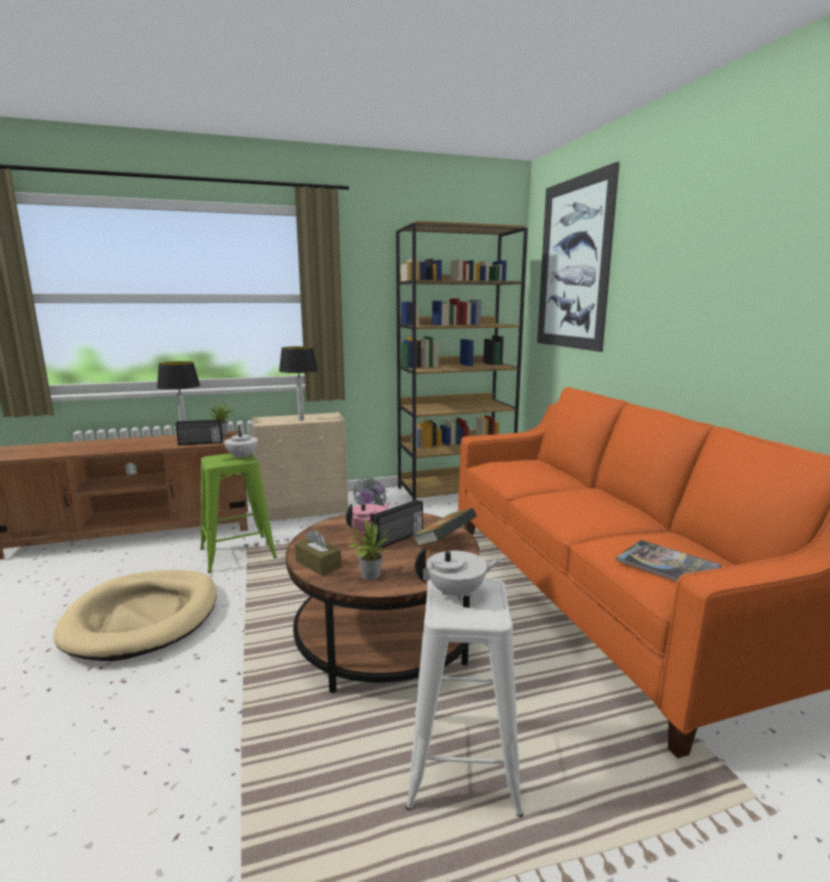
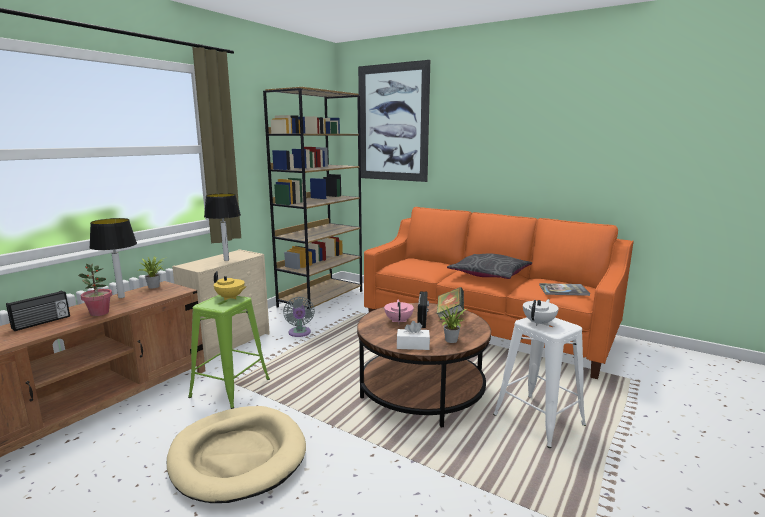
camera: 40 degrees left, 0 degrees up
radio [176,419,223,446] -> radio moved to [6,290,70,331]
white teapot [224,426,258,459] -> yellow teapot [214,271,247,300]
brown tissue box [295,529,342,576] -> white tissue box [397,321,430,350]
none -> potted plant [78,264,112,316]
none -> grey pillow [447,254,532,279]

